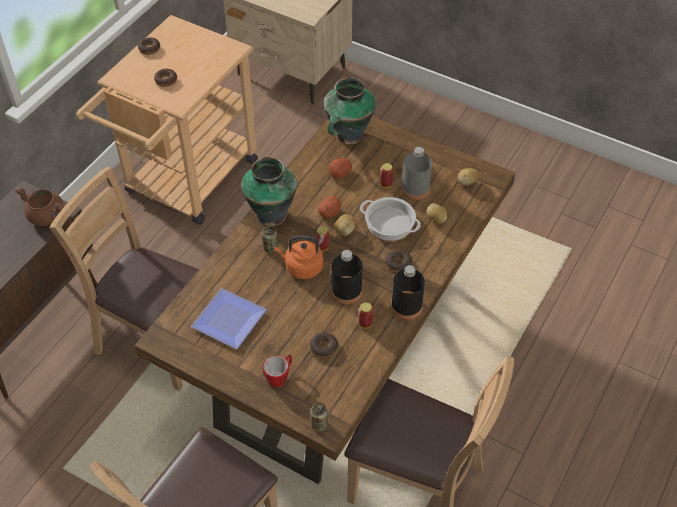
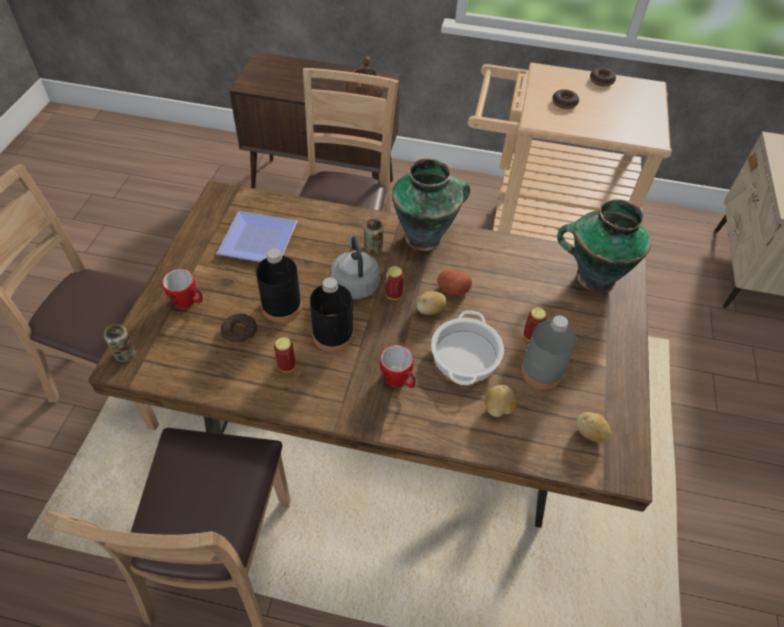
camera: 70 degrees right, 0 degrees up
orange kettle [274,236,323,279] -> grey kettle [331,236,380,299]
potato [329,158,352,179] -> none
donut [386,250,412,272] -> mug [380,345,416,388]
black bottle [391,265,425,320] -> black bottle moved to [256,248,302,322]

